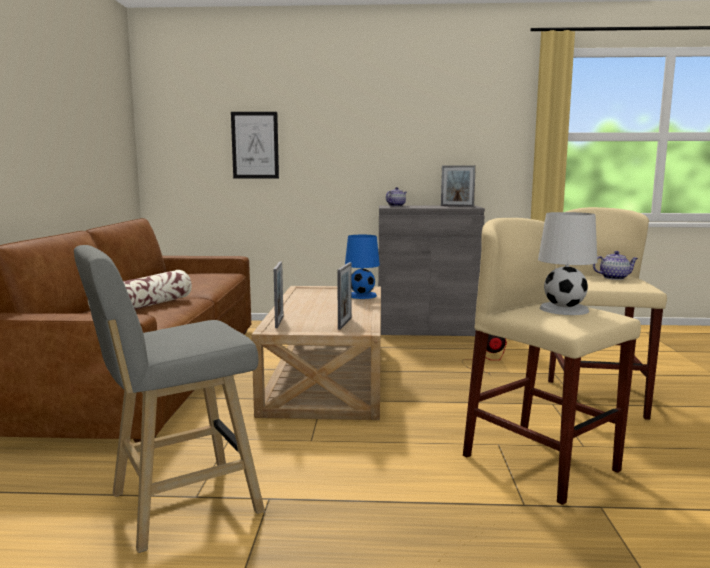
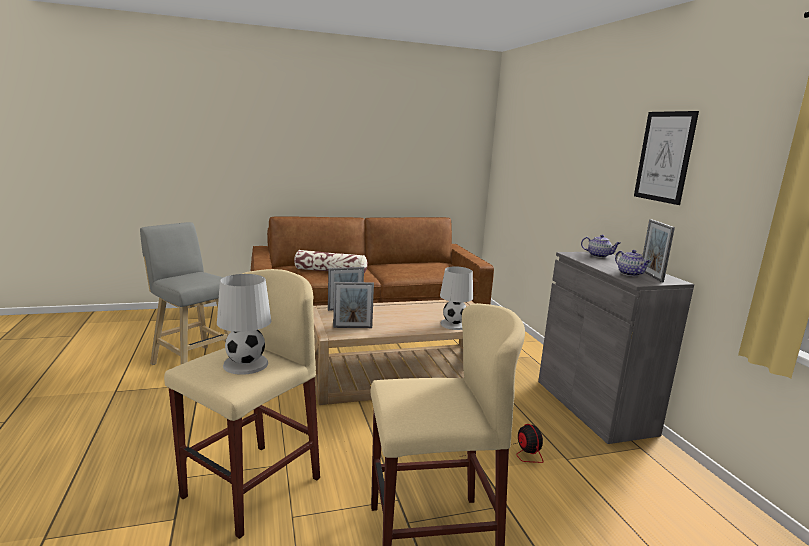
camera: 70 degrees right, 5 degrees up
picture [231,112,279,178] -> picture moved to [634,111,699,205]
blue table lamp [345,235,380,299] -> white table lamp [440,267,473,330]
teapot [593,251,638,280] -> teapot moved to [615,250,651,276]

